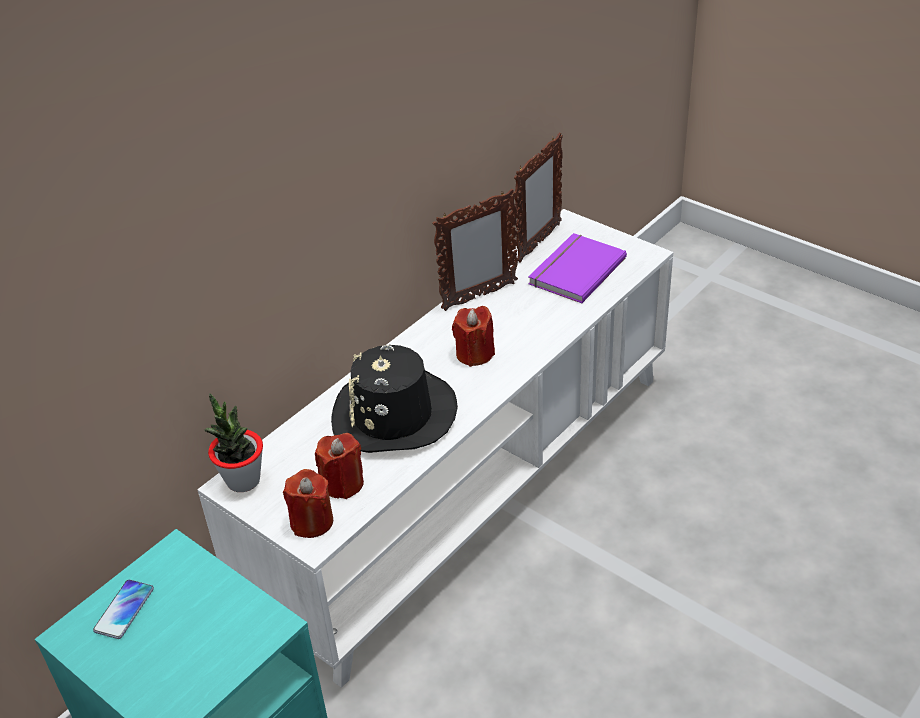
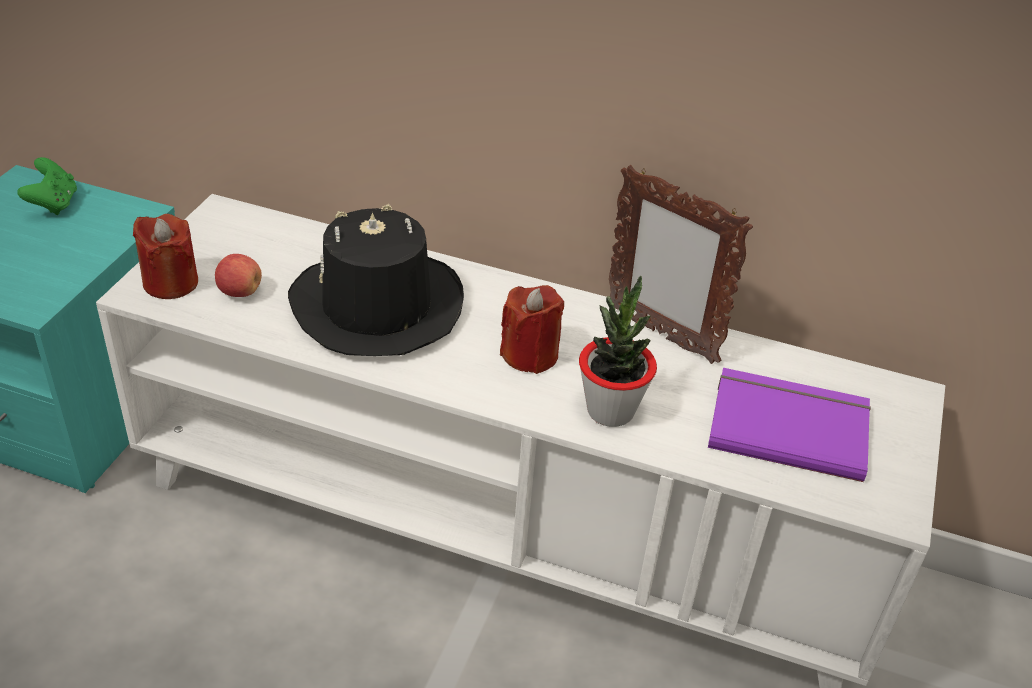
camera: 65 degrees right, 0 degrees up
phone [93,580,154,639] -> green game controller [17,157,77,215]
potted plant [204,393,263,492] -> potted plant moved to [579,276,657,427]
red candle [315,433,364,499] -> apple [215,254,262,297]
picture frame [514,133,563,263] -> none

